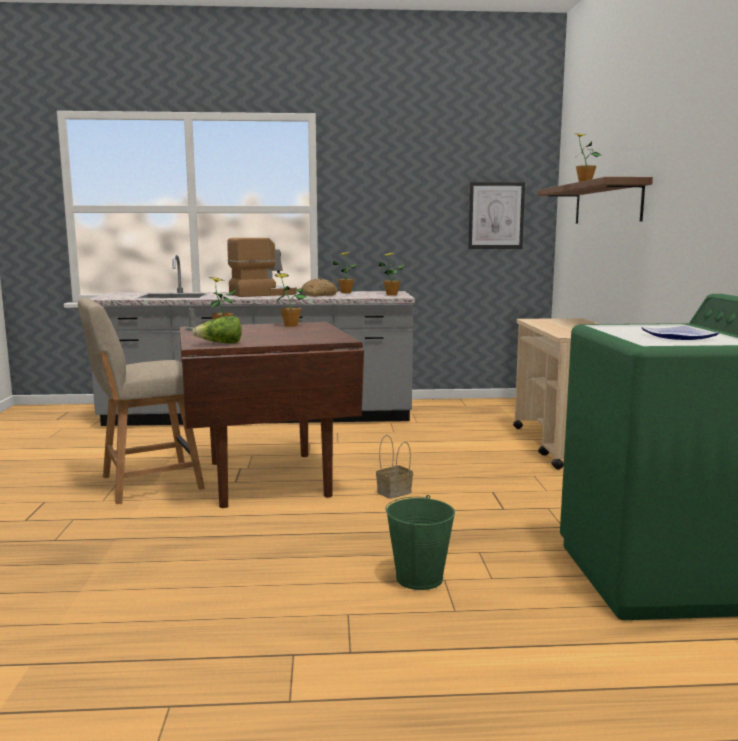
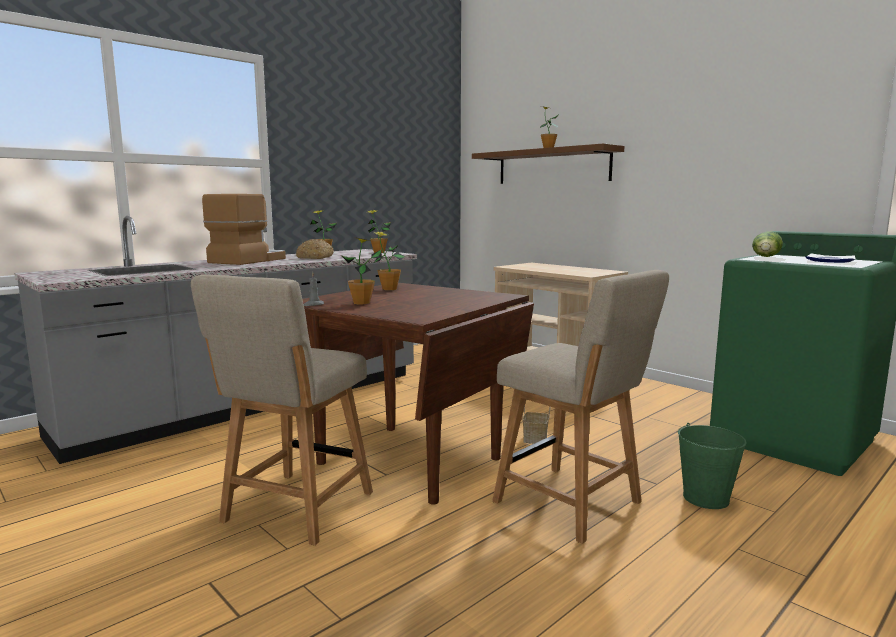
camera: 40 degrees left, 0 degrees up
lettuce [192,316,242,344] -> lettuce moved to [752,231,783,257]
picture [468,182,525,249] -> none
none -> beige chair [492,270,669,544]

